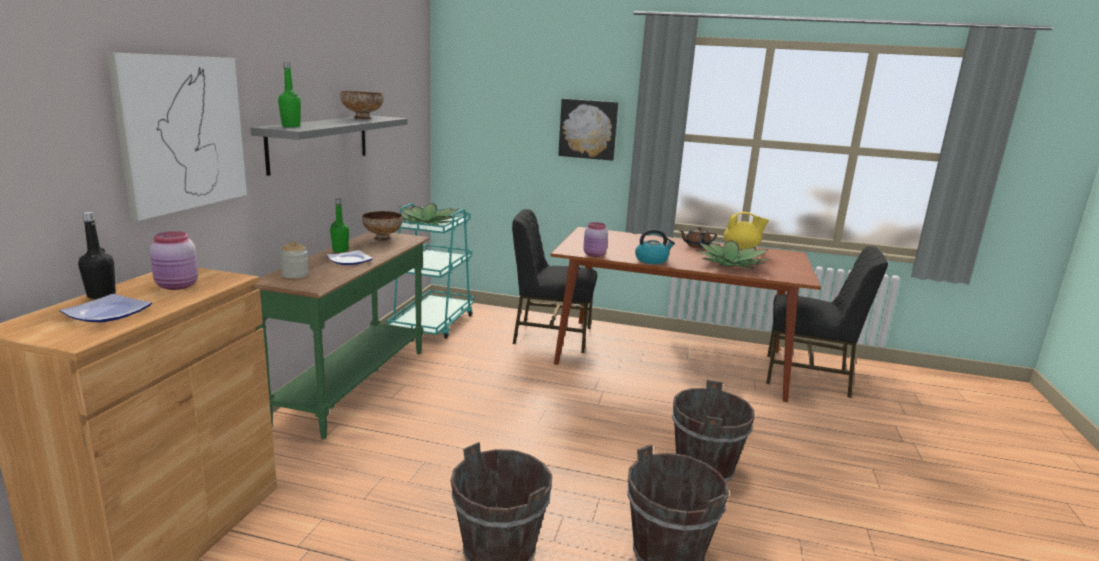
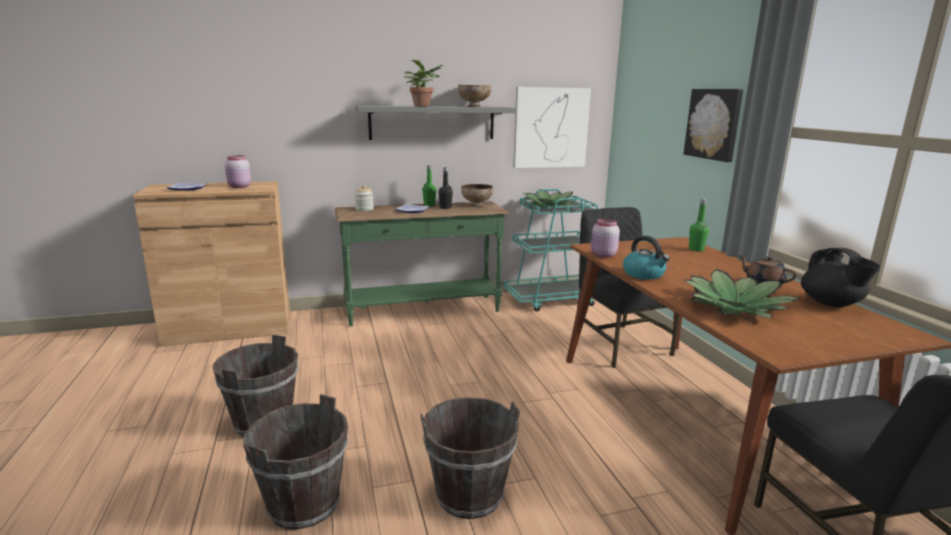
camera: 60 degrees right, 0 degrees up
black bottle [78,212,116,299] -> black bottle moved to [438,167,453,209]
picture [106,52,247,221] -> picture moved to [513,87,591,168]
green bottle [278,62,301,127] -> green bottle moved to [689,199,709,251]
yellow teapot [724,212,769,250] -> black teapot [801,248,881,307]
none -> potted plant [404,60,444,107]

